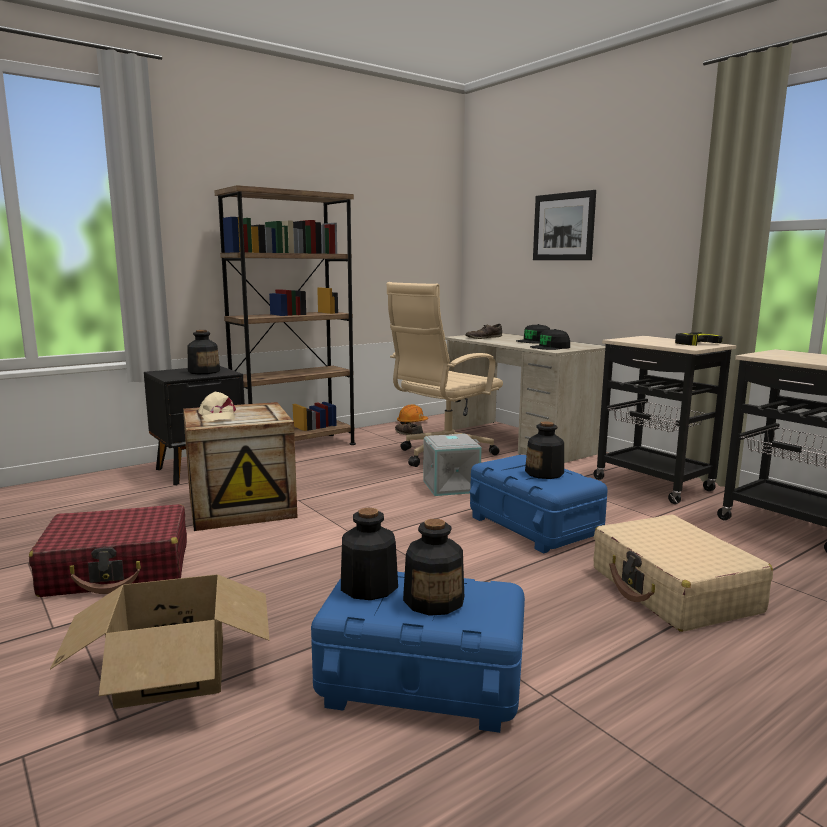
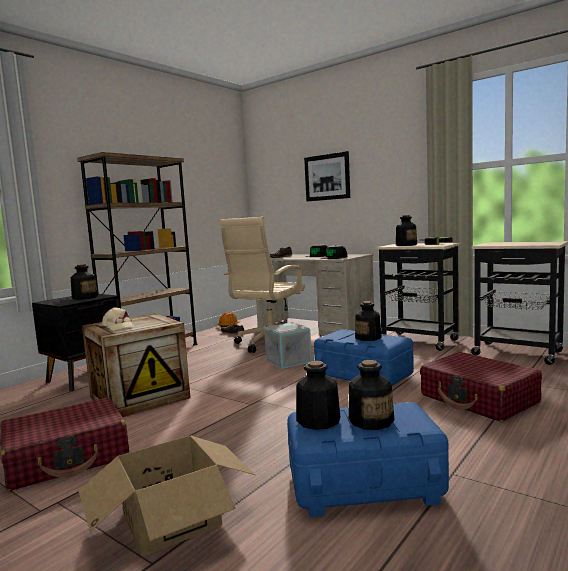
camera: 15 degrees left, 5 degrees down
beige suitcase [594,515,773,632] -> red suitcase [420,352,542,422]
none -> bottle [396,215,417,246]

